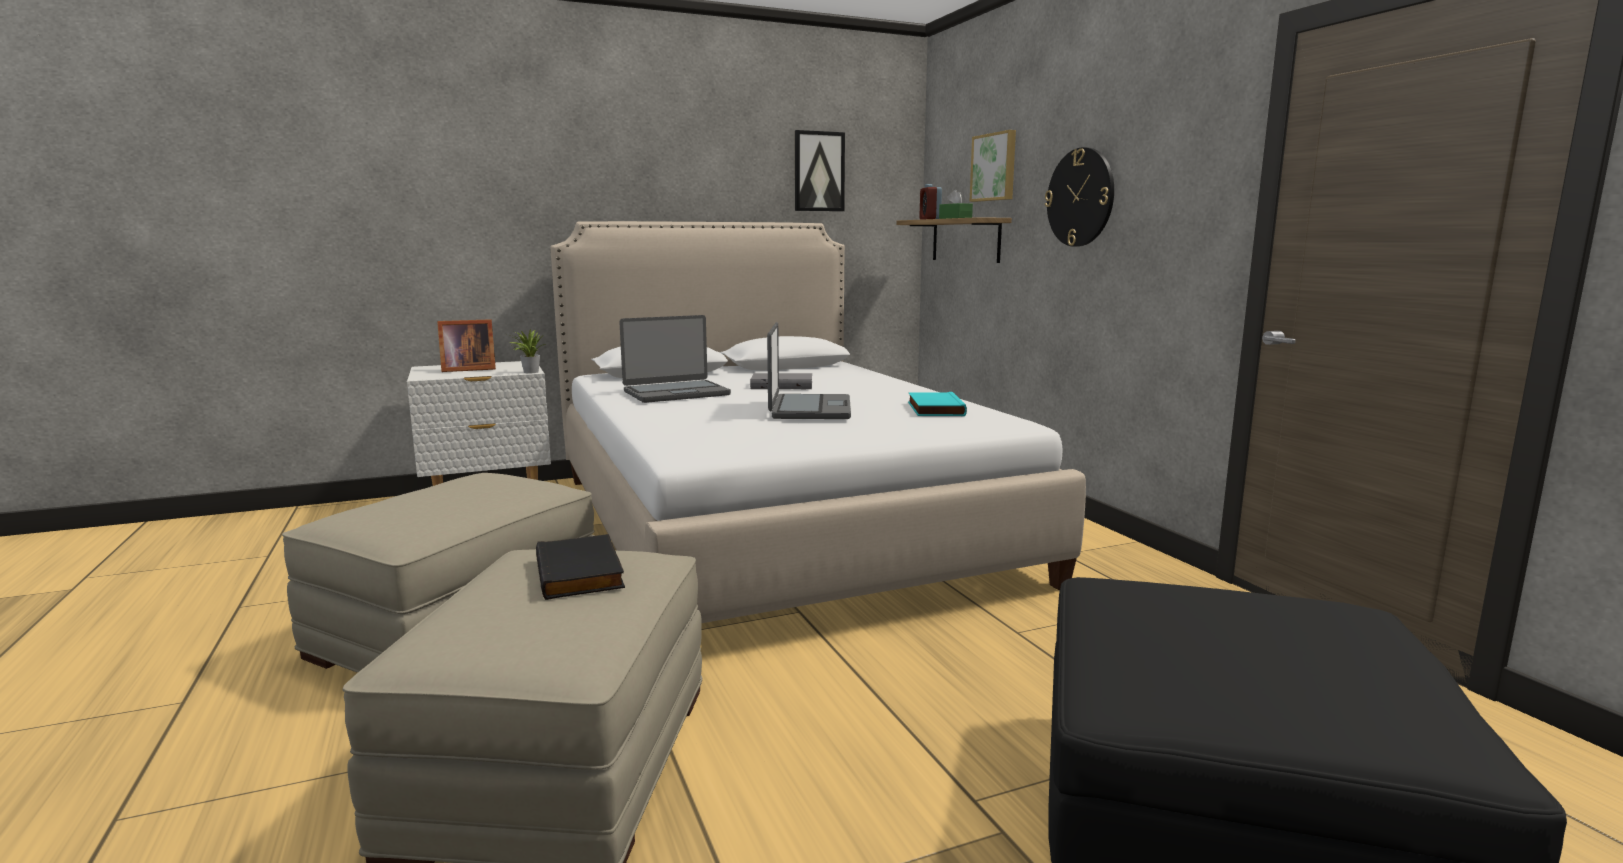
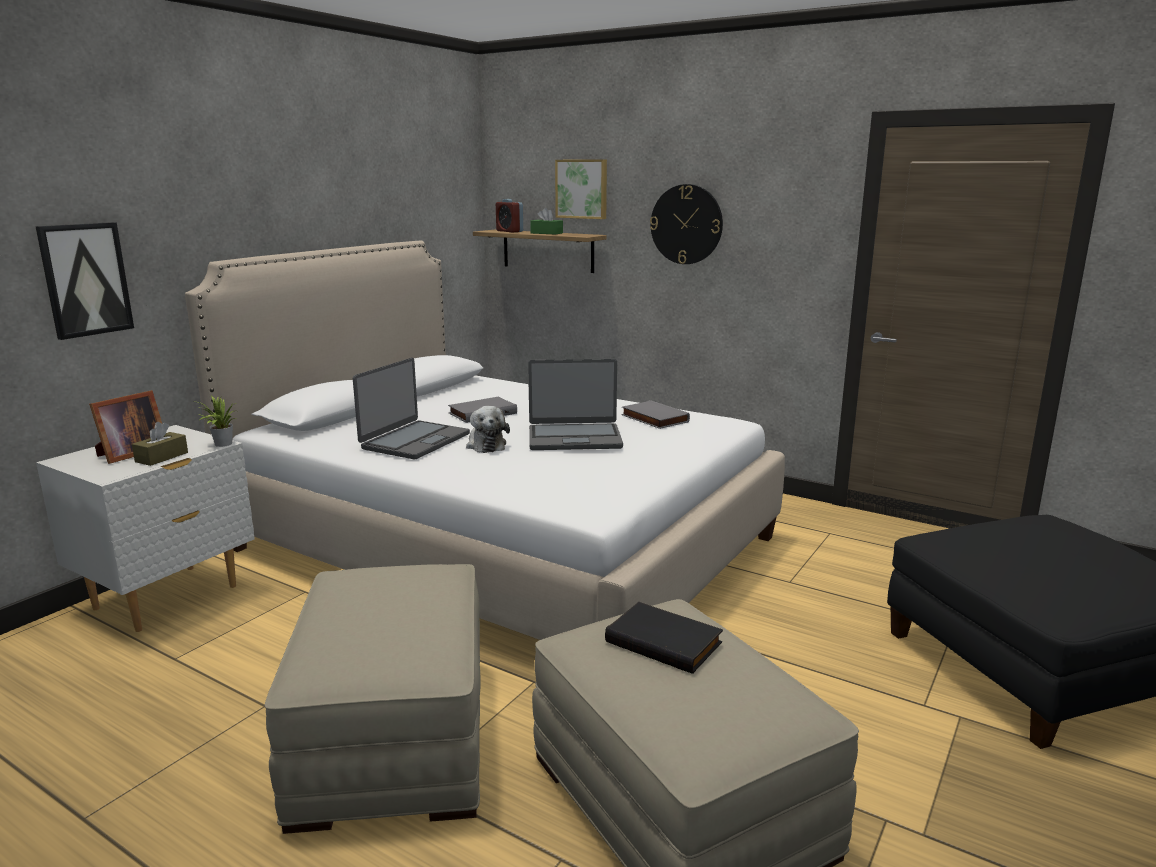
camera: 35 degrees left, 5 degrees up
laptop [767,322,851,419] -> laptop turned 120 degrees clockwise [528,359,623,450]
picture [795,130,845,211] -> picture moved to [35,222,134,340]
turquoise book [908,392,967,416] -> grey book [621,400,690,429]
none -> brown tissue box [132,422,188,466]
none -> plush toy [466,406,510,453]

